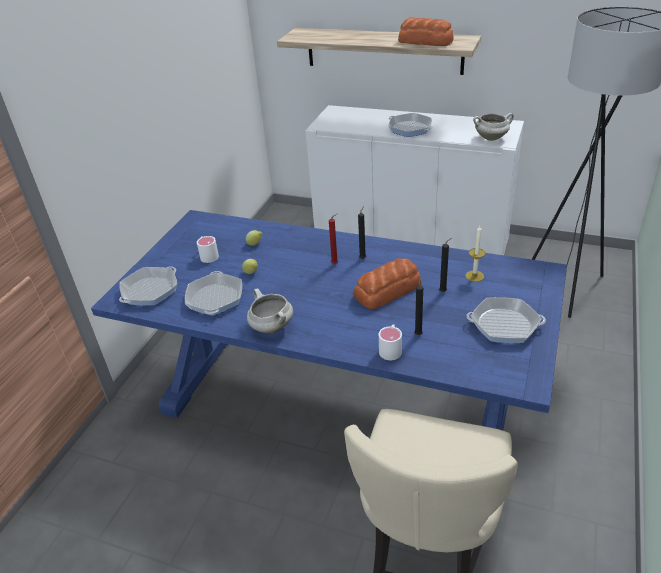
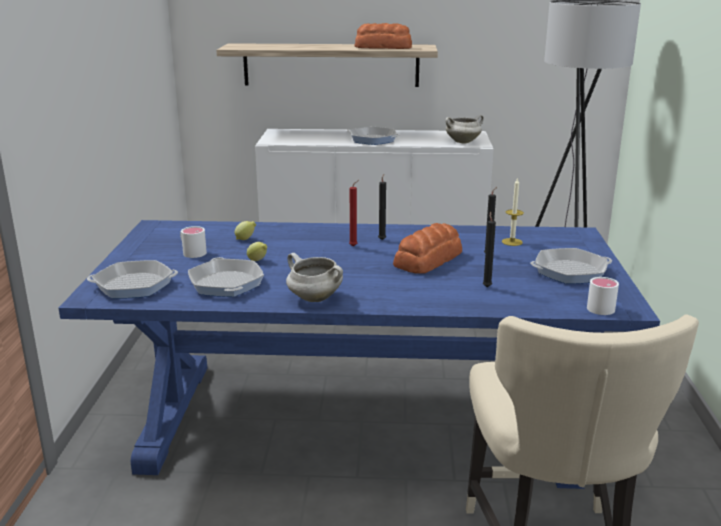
camera: 20 degrees left, 15 degrees down
frying pan [119,266,177,306] -> frying pan turned 60 degrees clockwise [87,260,178,299]
white mug [379,324,402,360] -> white mug moved to [587,277,619,315]

